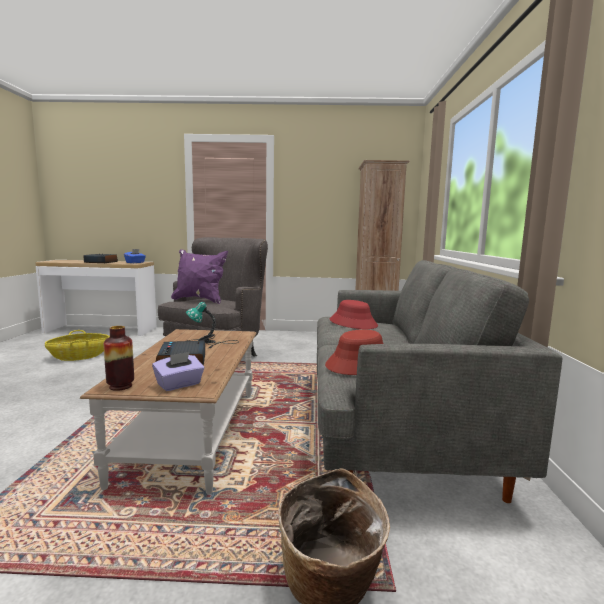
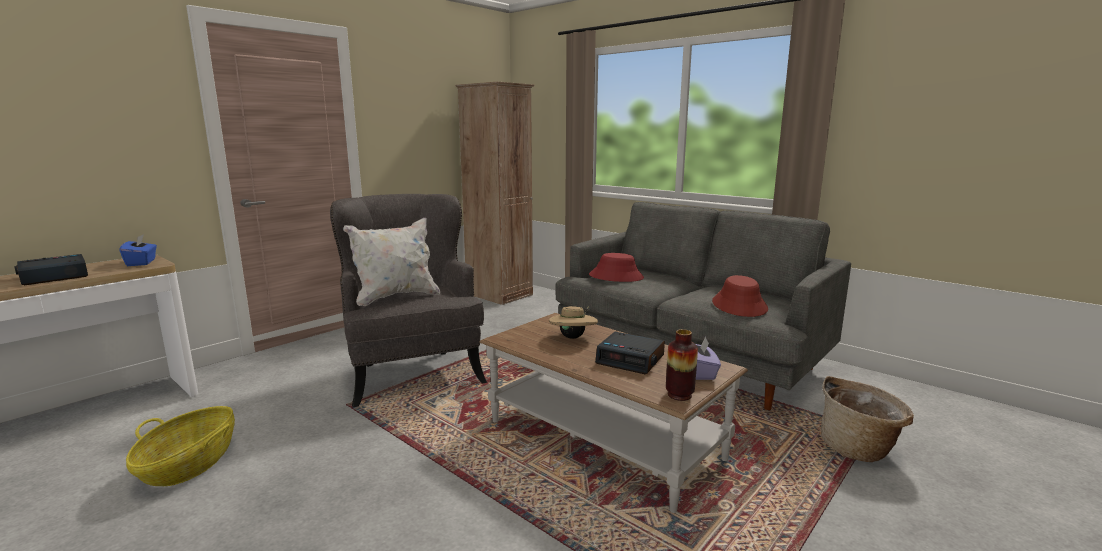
camera: 50 degrees left, 5 degrees up
purple pillow [171,249,228,304] -> white pillow [343,218,440,306]
table lamp [186,302,239,349] -> beige hat [549,306,598,339]

